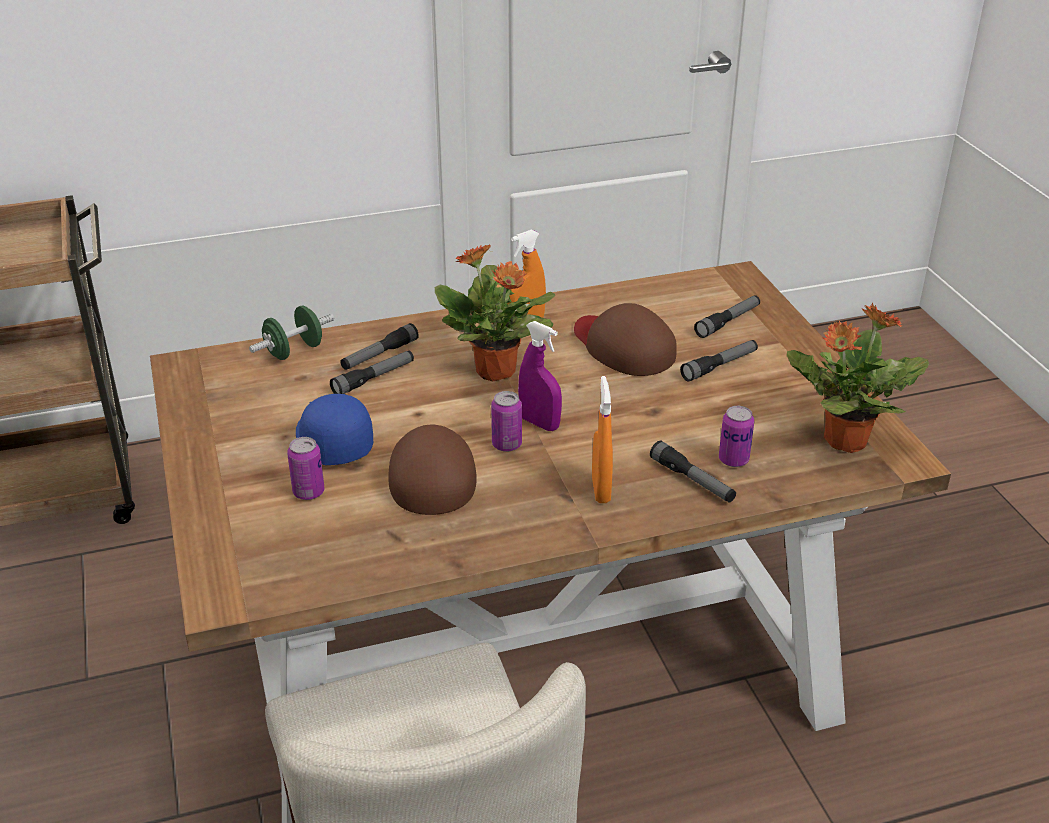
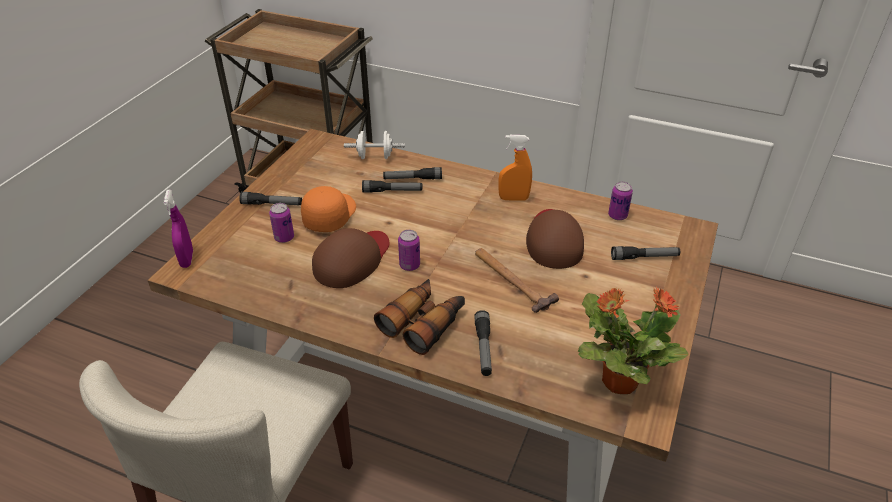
camera: 40 degrees right, 5 degrees up
green dumbbell [249,306,334,360] -> white dumbbell [344,131,405,159]
blue cap [296,394,373,465] -> orange cap [301,186,356,232]
potted plant [435,244,556,381] -> none
purple spray bottle [518,321,562,431] -> purple spray bottle moved to [164,190,193,268]
orange spray bottle [592,376,613,503] -> binoculars [374,279,465,355]
flashlight [680,340,758,381] -> flashlight moved to [239,192,302,205]
can [719,406,754,467] -> can moved to [608,182,633,220]
none -> hammer [475,248,559,313]

